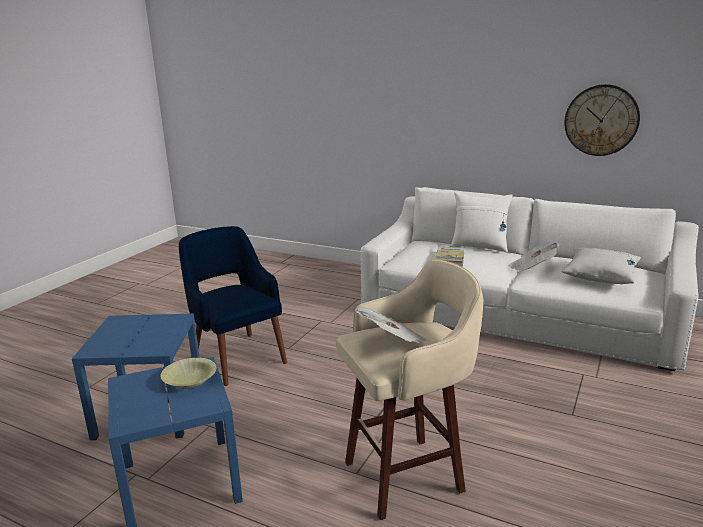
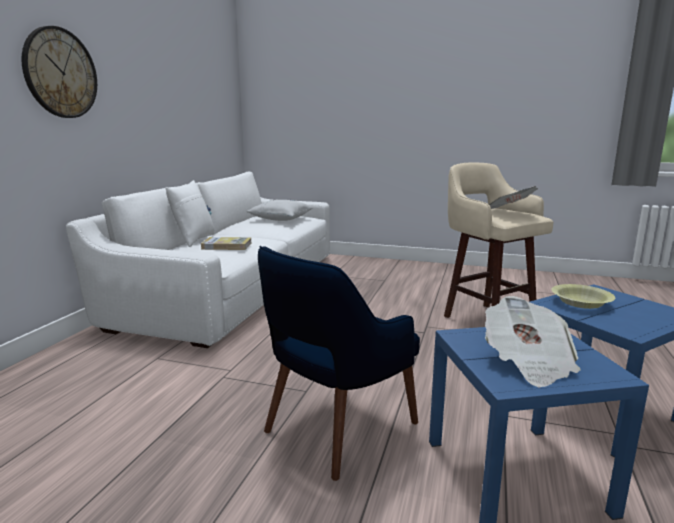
camera: 100 degrees left, 5 degrees down
newspaper [509,242,560,272] -> newspaper moved to [485,296,580,387]
wall clock [564,84,640,156] -> wall clock moved to [21,26,97,118]

